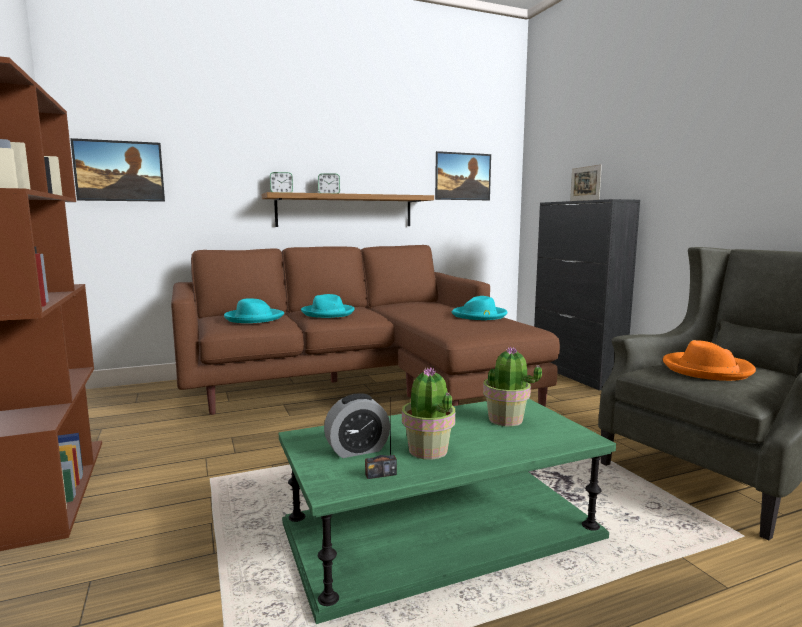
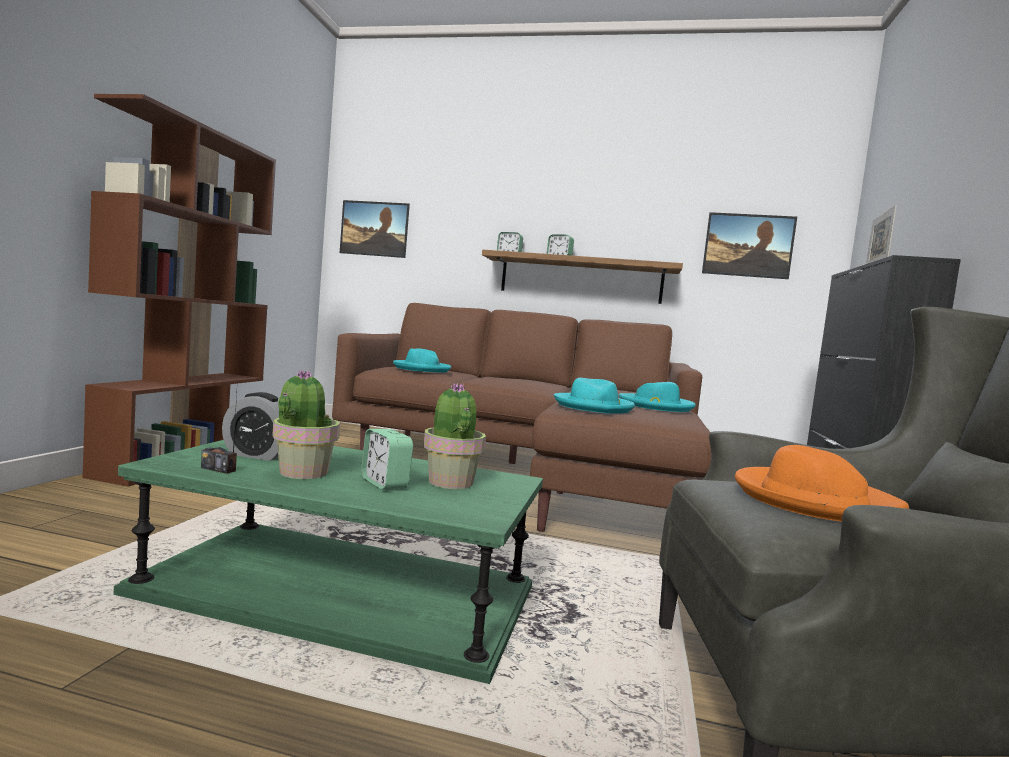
camera: 35 degrees right, 5 degrees down
turquoise hat [301,294,355,318] -> turquoise hat moved to [554,378,635,414]
none -> alarm clock [361,429,413,490]

